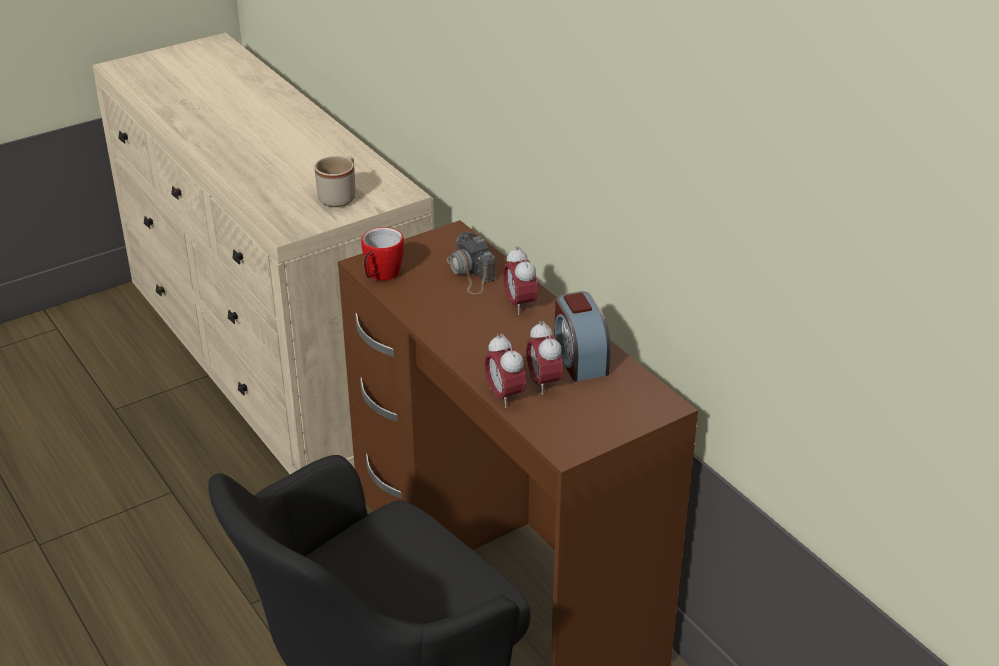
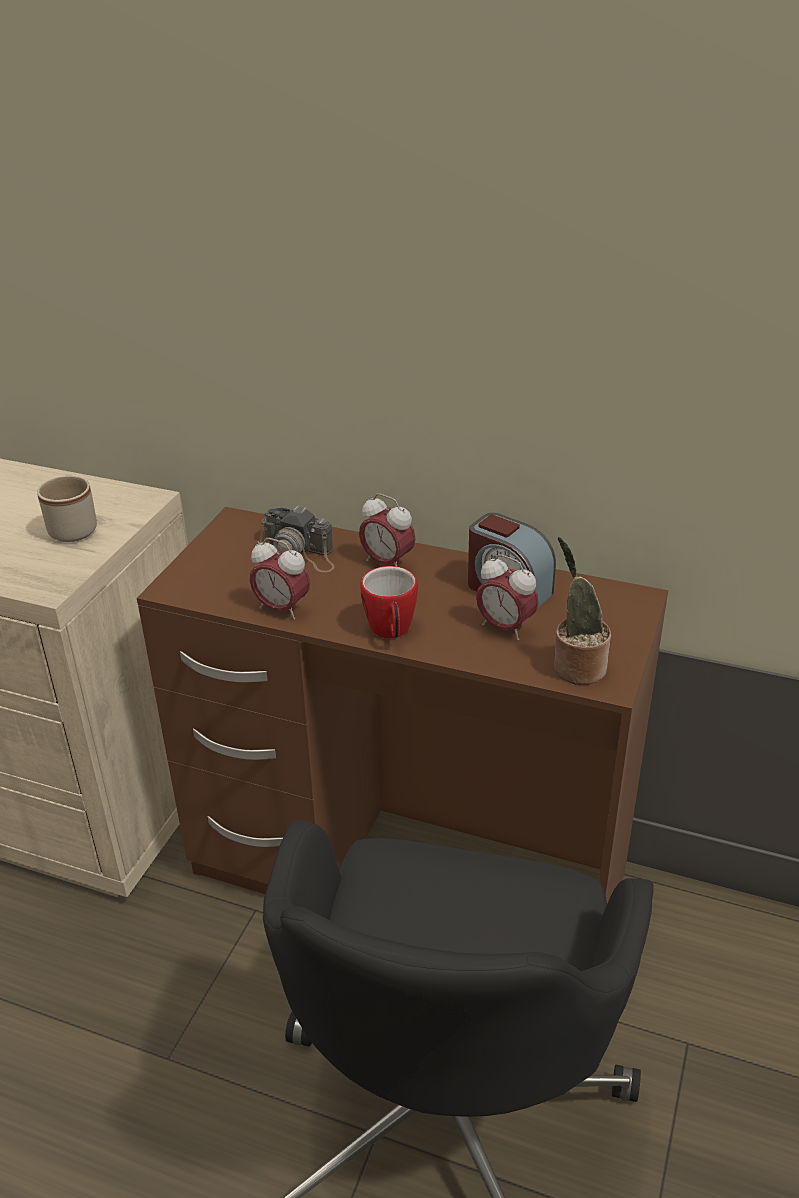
camera: 35 degrees left, 0 degrees up
mug [361,227,404,281] -> mug moved to [360,566,418,638]
alarm clock [485,334,526,408] -> alarm clock moved to [250,538,310,620]
none -> potted plant [554,537,611,685]

